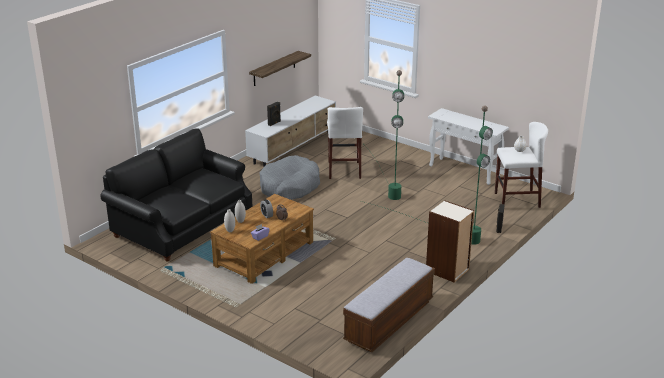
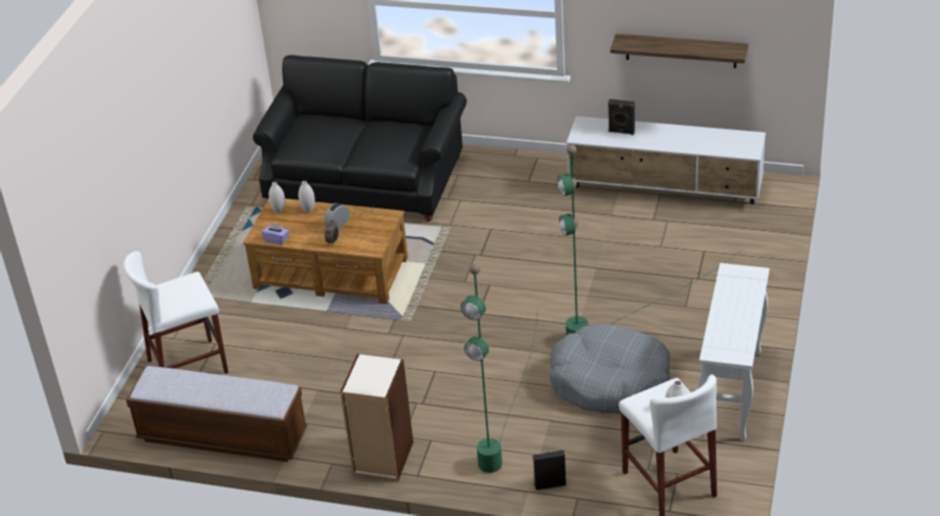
camera: 70 degrees right, 10 degrees up
grey dog bed [260,155,320,200] -> grey dog bed moved to [549,324,670,414]
white stool [327,107,363,179] -> white stool moved to [123,251,228,374]

